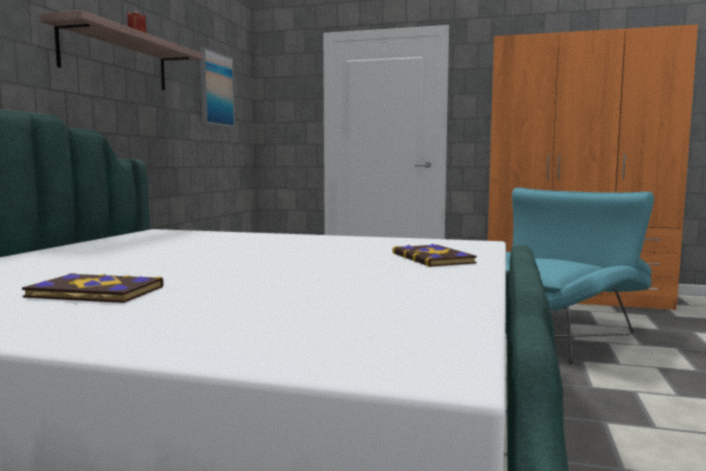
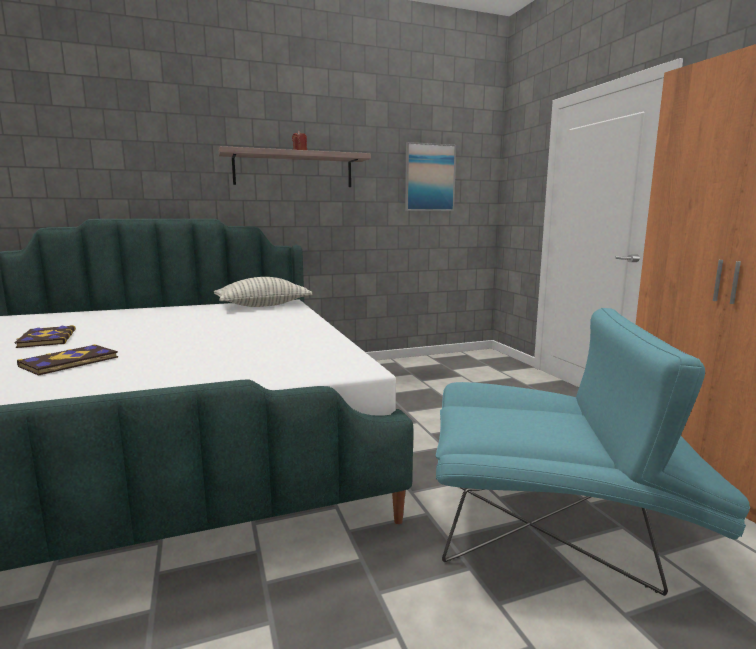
camera: 55 degrees right, 5 degrees up
book [392,244,477,267] -> book moved to [17,344,118,376]
none -> pillow [214,277,312,307]

